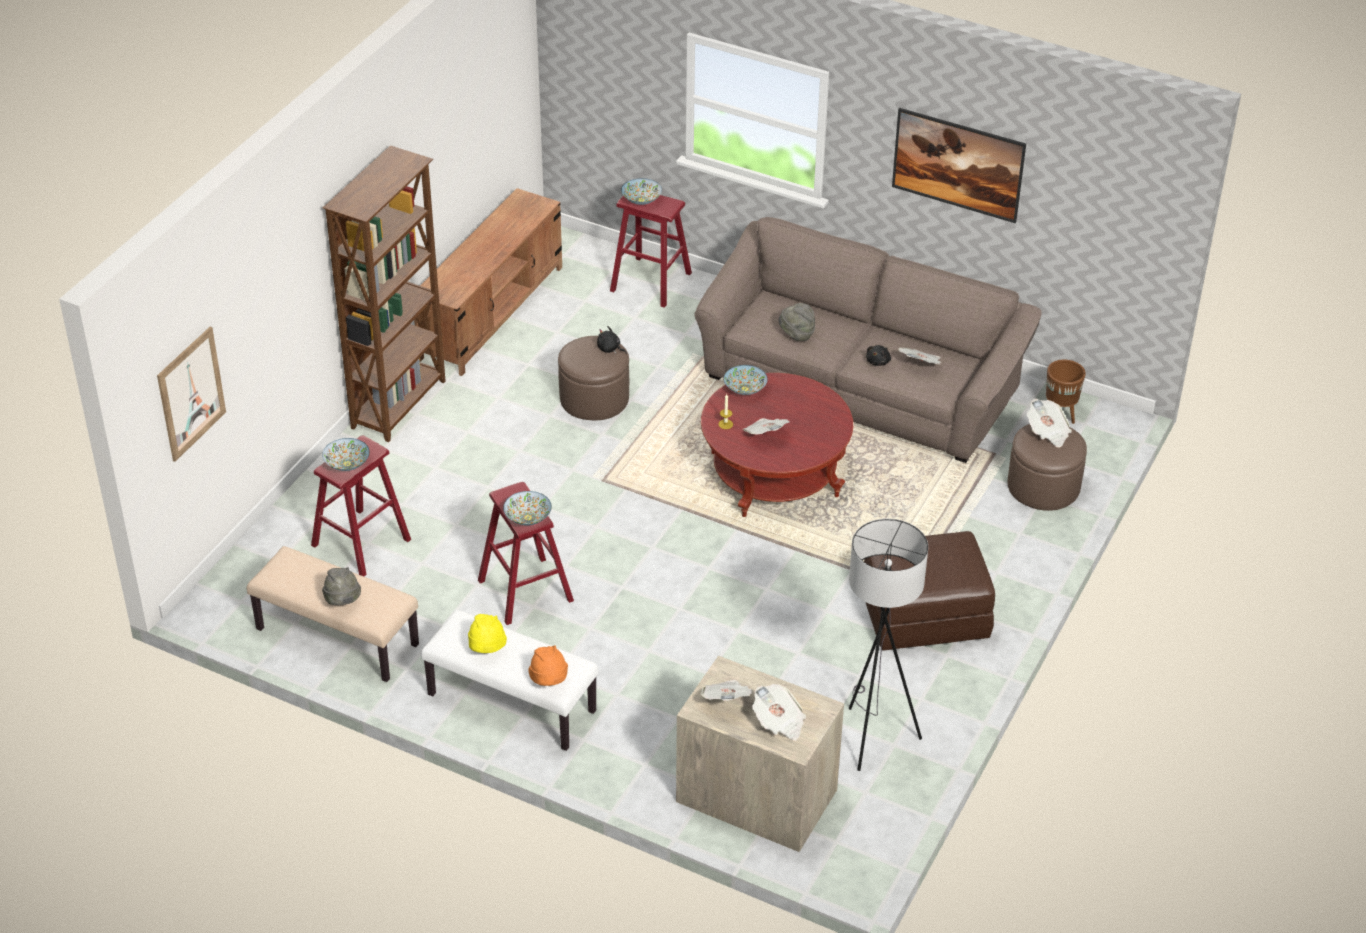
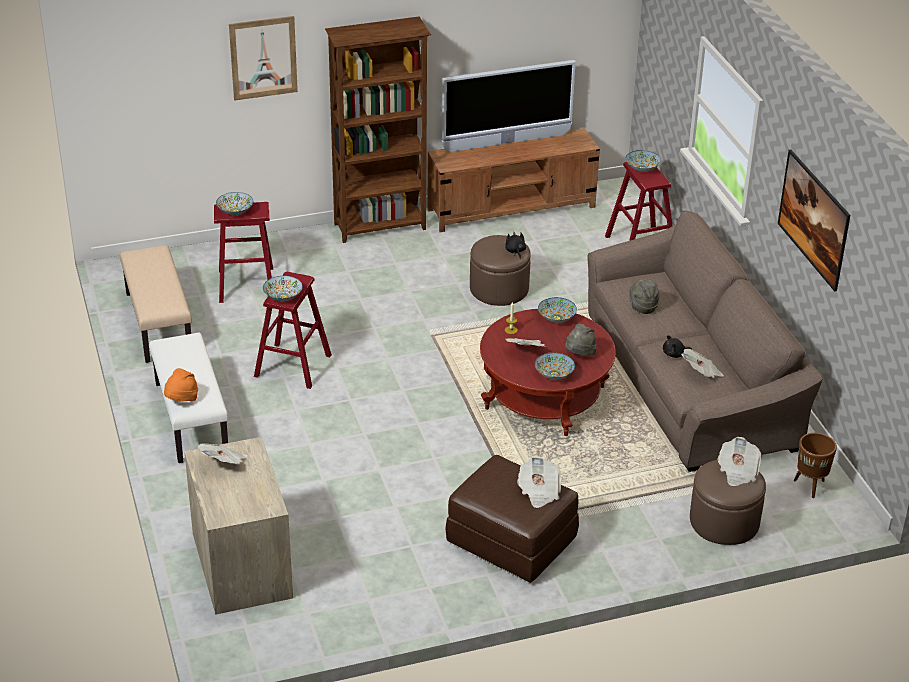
camera: 45 degrees right, 5 degrees down
picture [157,327,226,462] -> picture moved to [229,16,298,101]
grey hat [322,567,361,605] -> grey hat moved to [565,323,597,356]
yellow hat [468,614,507,653] -> none
newspaper [752,684,806,741] -> newspaper moved to [517,456,561,508]
grey floor lamp [849,519,928,771] -> none
none -> television [442,60,576,152]
none -> bowl [535,352,575,380]

